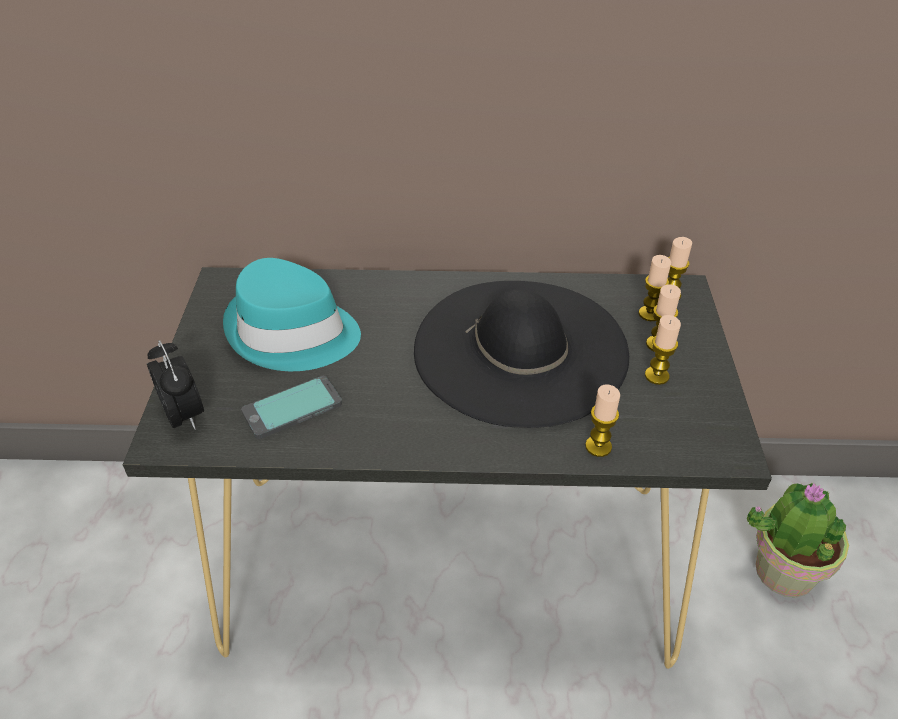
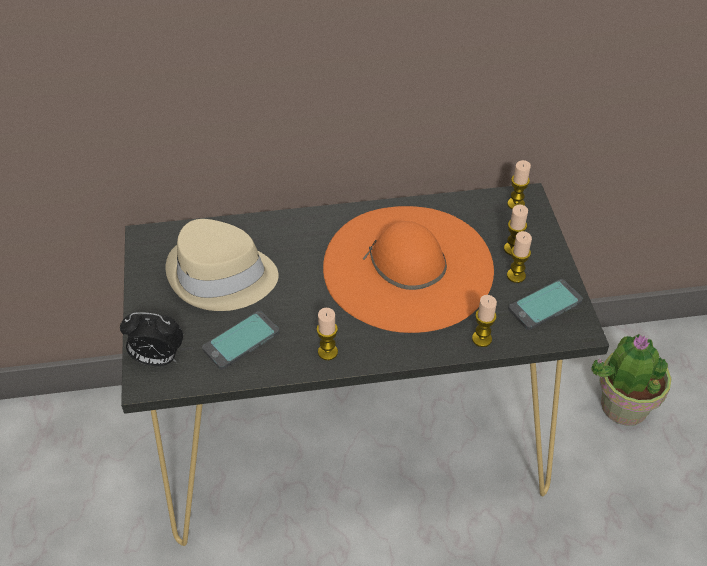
camera: 10 degrees left, 5 degrees up
alarm clock [147,340,204,430] -> alarm clock turned 135 degrees clockwise [120,312,183,366]
turquoise hat [223,258,361,371] -> beige hat [166,219,279,311]
black hat [414,281,629,428] -> orange hat [323,206,494,333]
candle [638,255,671,321] -> candle moved to [316,308,338,360]
none -> phone [508,279,583,330]

